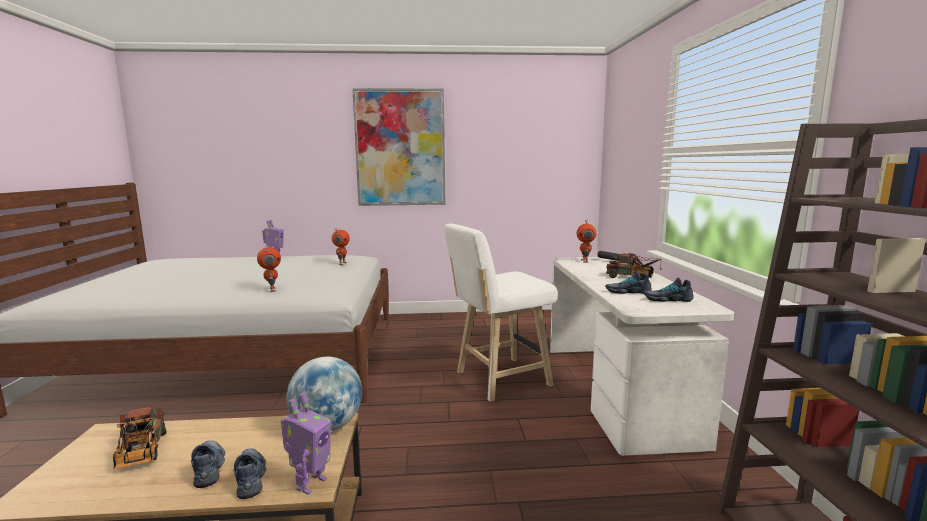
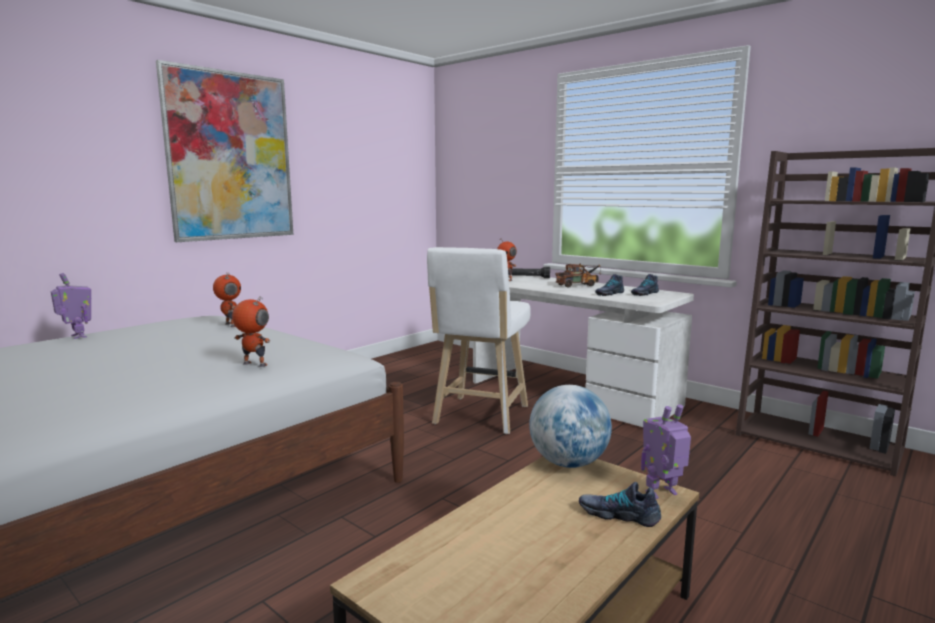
camera: 45 degrees left, 0 degrees up
toy truck [113,407,166,469] -> none
shoe [191,440,225,488] -> none
toy robot [281,393,331,495] -> toy robot turned 90 degrees counterclockwise [641,404,691,499]

